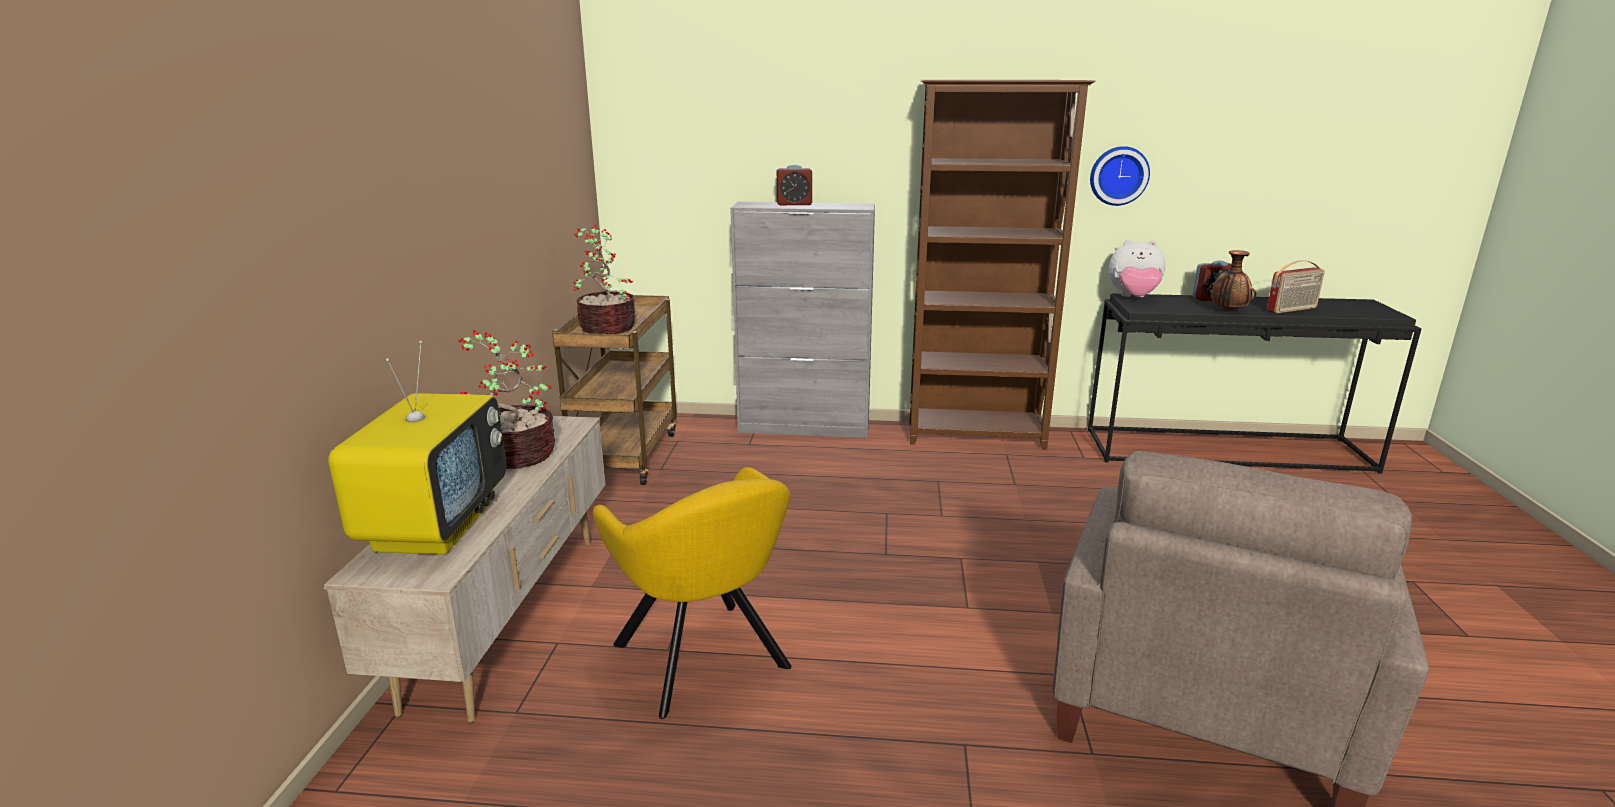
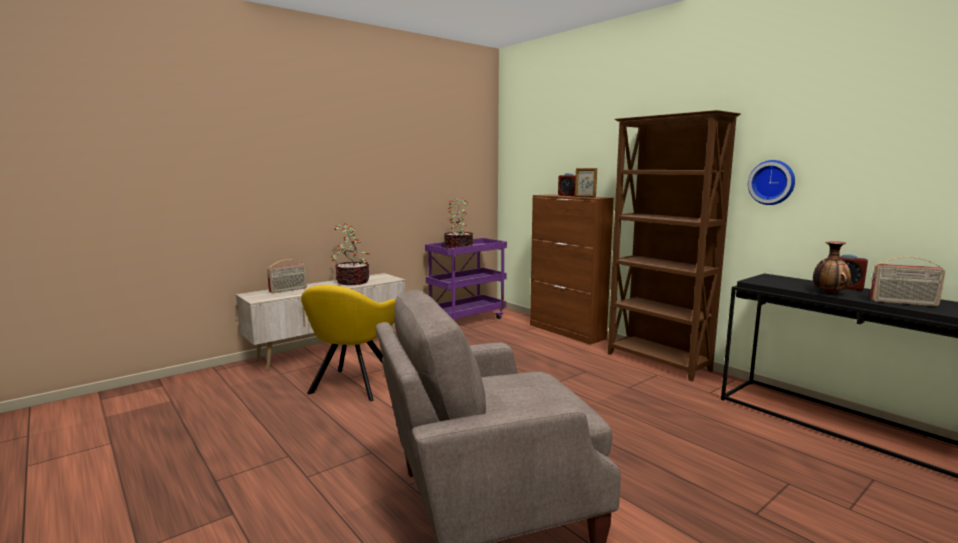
camera: 45 degrees right, 10 degrees down
television [328,341,506,555] -> radio [267,259,307,293]
brown cart [552,295,677,485] -> purple cart [425,238,507,321]
grey cabinet [730,202,875,438] -> brown cabinet [530,194,614,345]
plush toy [1109,240,1165,297] -> none
none -> picture frame [575,168,597,197]

